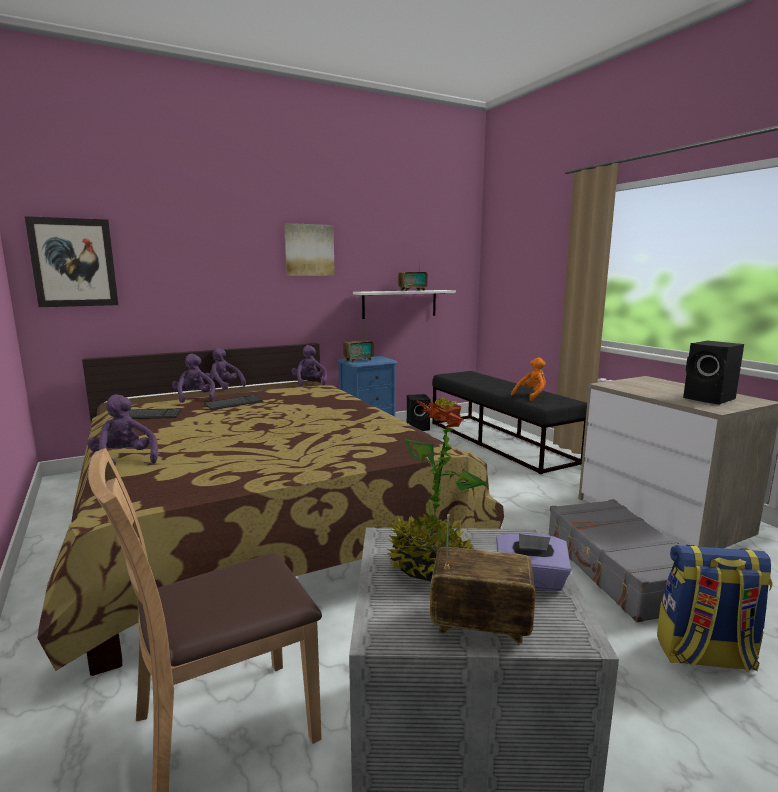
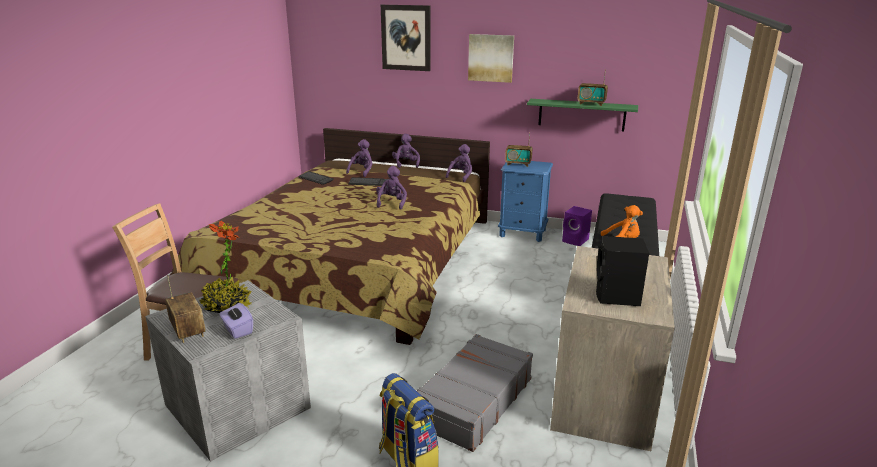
camera: 45 degrees right, 10 degrees up
picture [25,216,118,307] -> picture moved to [381,5,431,71]
purple plush toy [87,394,158,466] -> purple plush toy moved to [376,166,407,210]
white shelf [353,290,456,319] -> green shelf [527,99,638,131]
black speaker [407,394,430,431] -> purple speaker [562,206,592,246]

